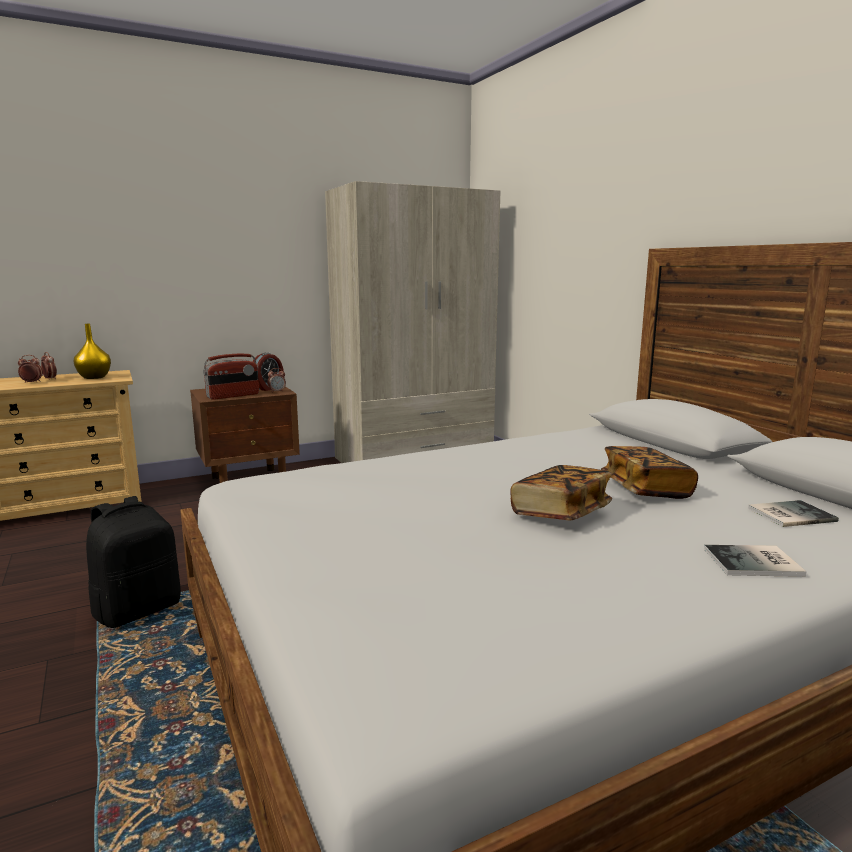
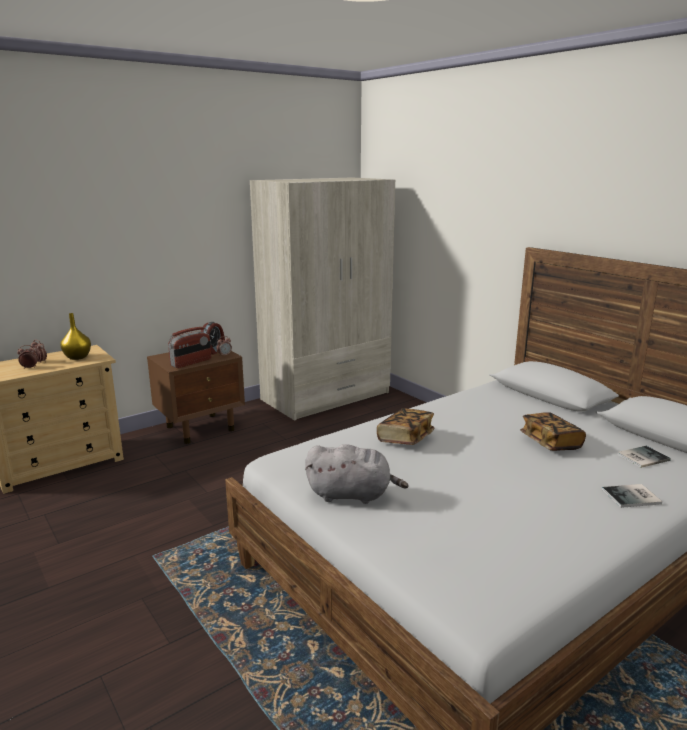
camera: 10 degrees left, 5 degrees up
black backpack [86,496,181,628] -> none
book [511,465,612,520] -> book moved to [377,408,434,445]
none -> grey plush toy [305,444,409,504]

